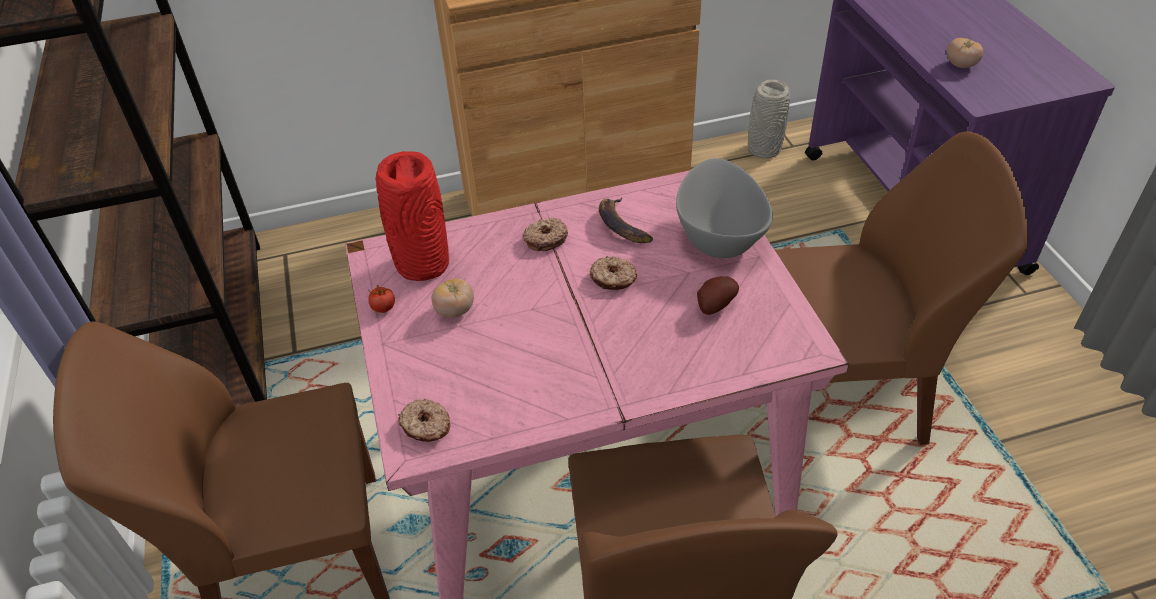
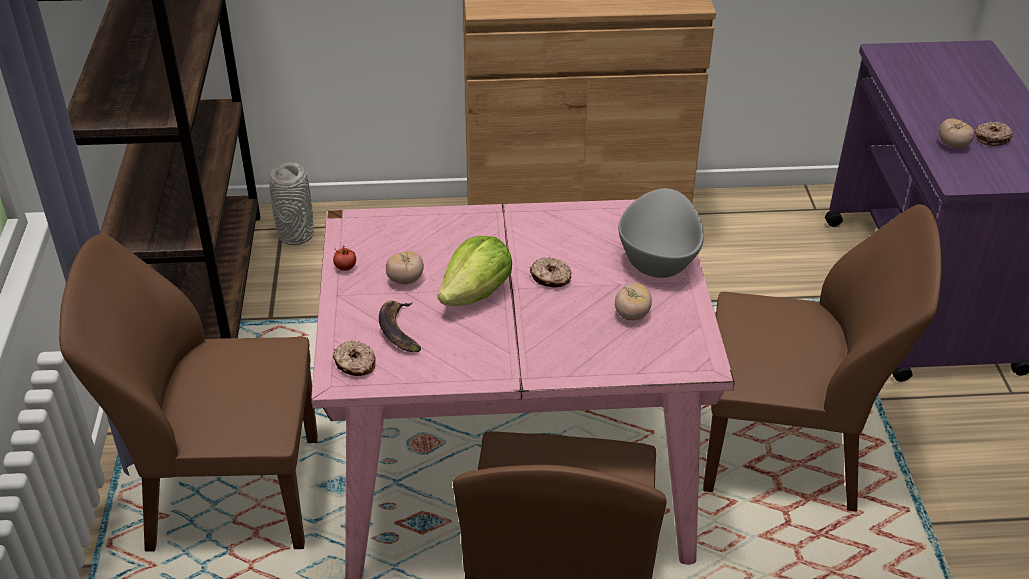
camera: 10 degrees right, 5 degrees down
red vase [375,151,449,281] -> none
donut [523,218,568,251] -> donut moved to [974,122,1013,146]
banana [599,197,653,243] -> banana moved to [379,301,421,352]
potato [697,276,739,315] -> tomato [615,283,652,321]
grey vase [748,79,790,158] -> grey vase moved to [269,162,314,245]
none -> lettuce [438,236,512,306]

